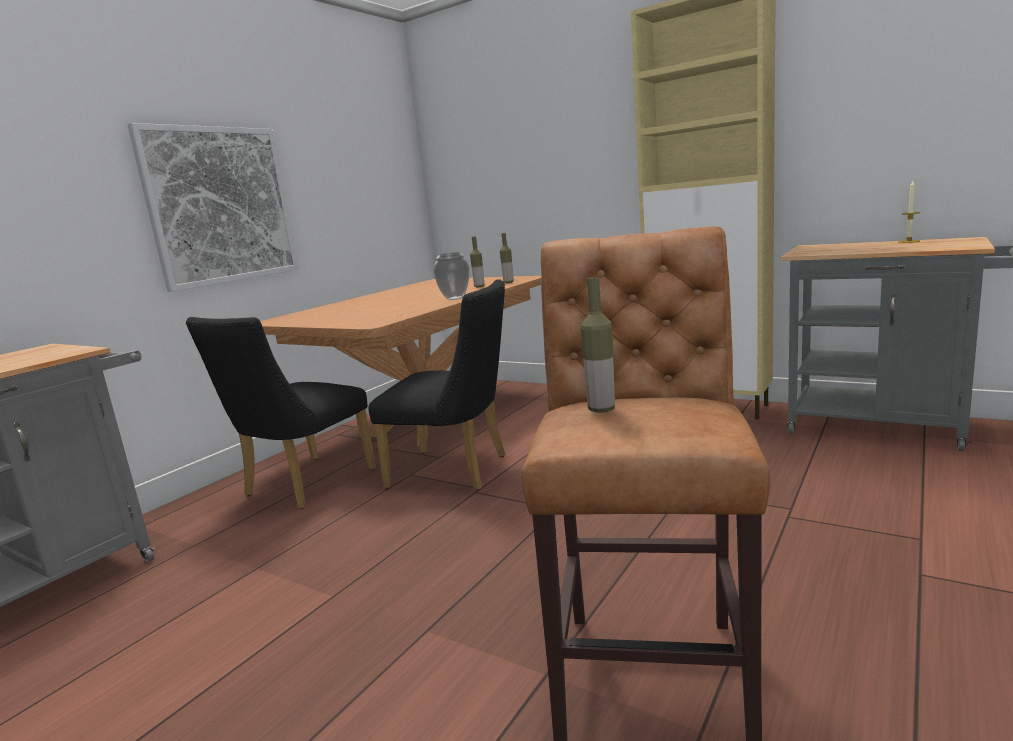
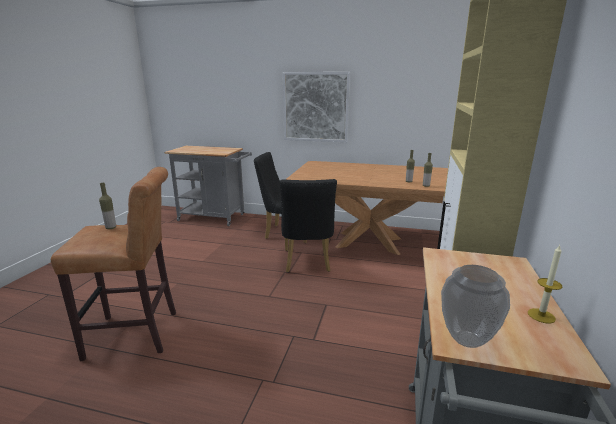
camera: 70 degrees right, 5 degrees up
vase [433,252,469,300] -> vase moved to [441,265,510,348]

